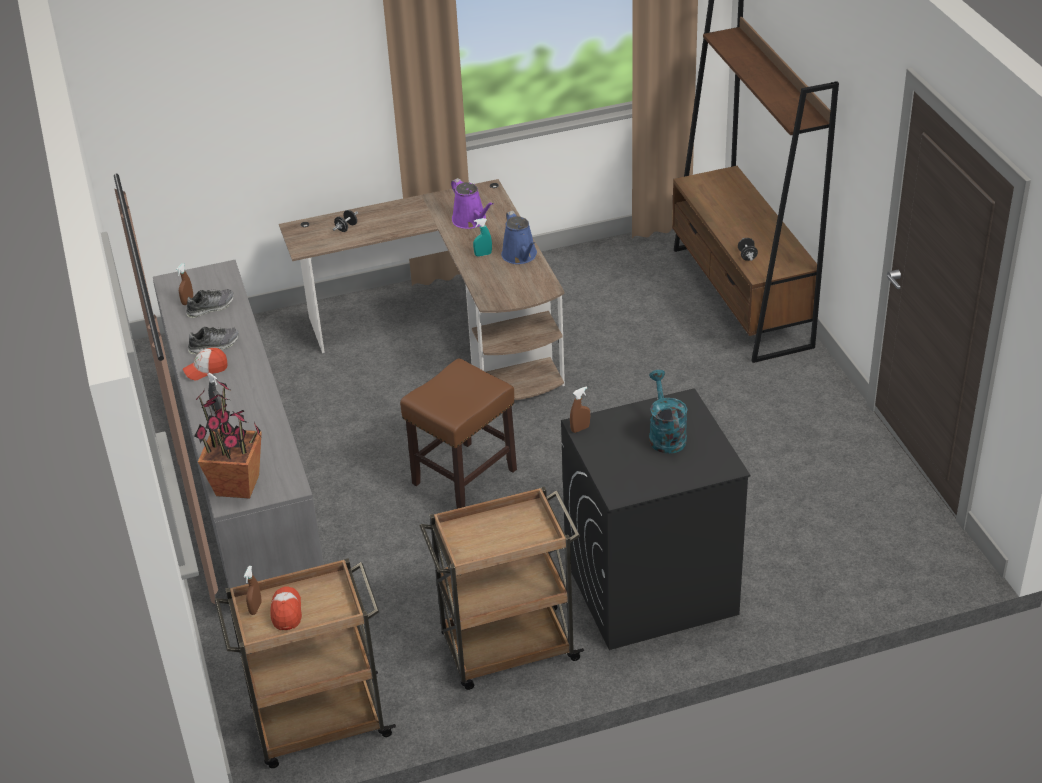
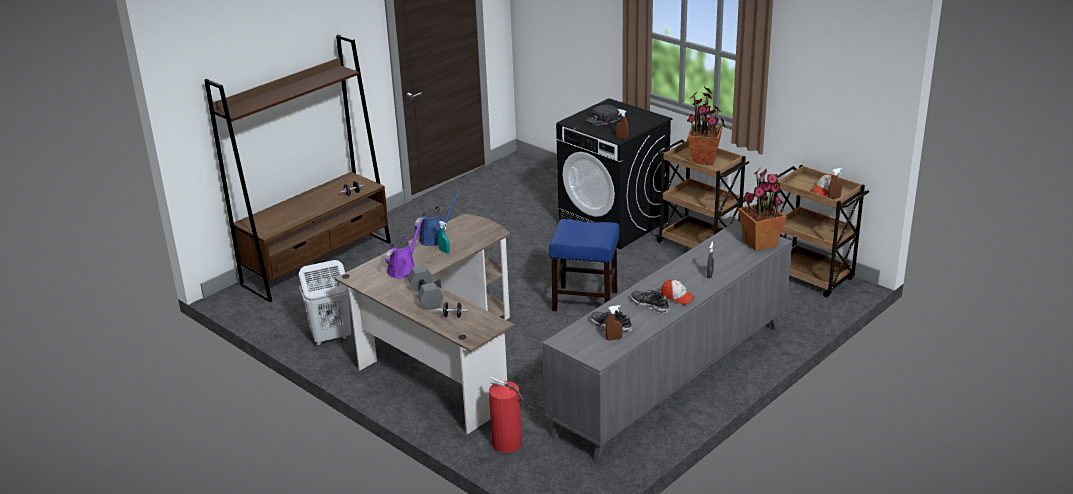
camera: 120 degrees left, 10 degrees down
brown stool [400,358,517,509] -> blue stool [549,219,619,311]
turquoise watering can [649,370,688,454] -> black cap [585,105,620,126]
none -> white laundry basket [299,260,351,346]
none -> grey dumbbell [408,265,444,310]
none -> fire extinguisher [489,376,535,453]
none -> potted plant [687,87,725,165]

